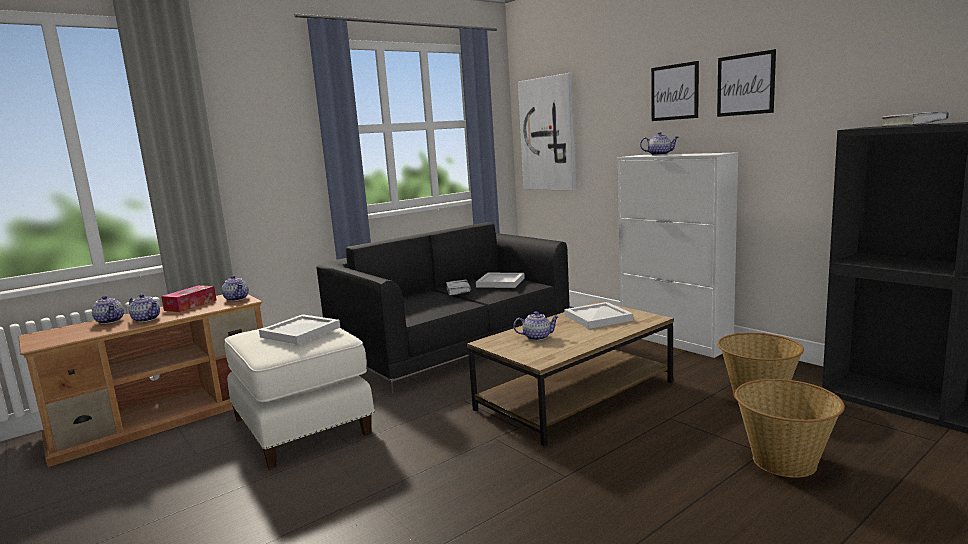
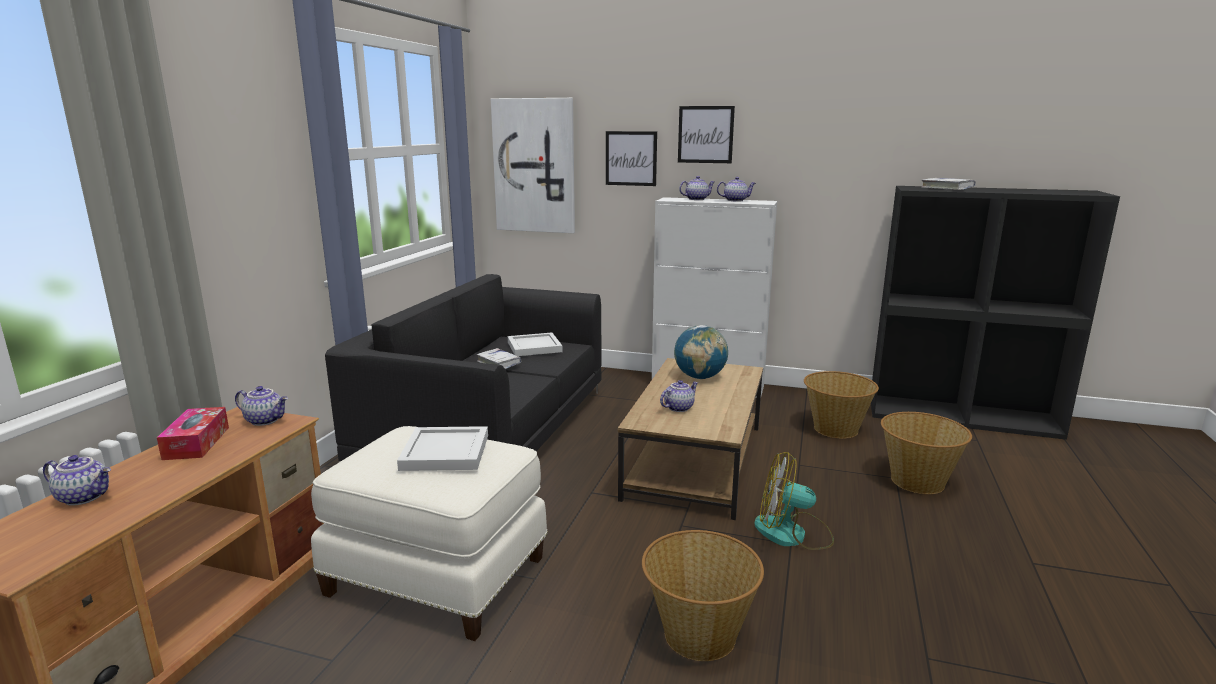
camera: 35 degrees left, 5 degrees up
teapot [129,294,160,322] -> teapot moved to [717,177,756,202]
white tray [564,302,633,329] -> globe [674,325,728,379]
picture [717,49,776,117] -> picture moved to [606,131,657,186]
none -> basket [642,530,764,661]
none -> fan [754,452,834,550]

